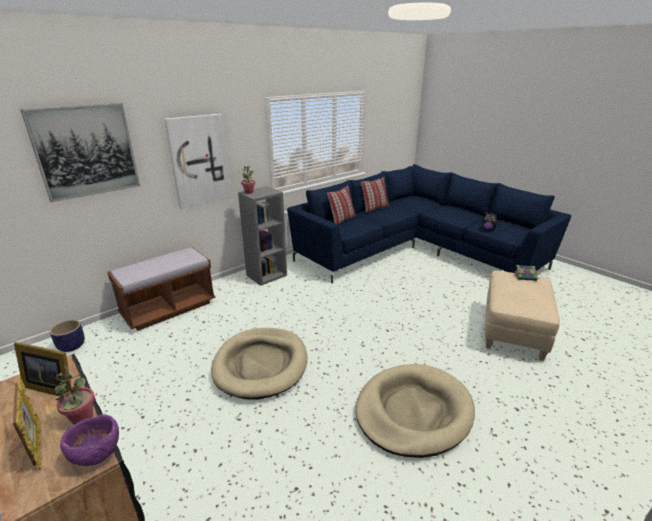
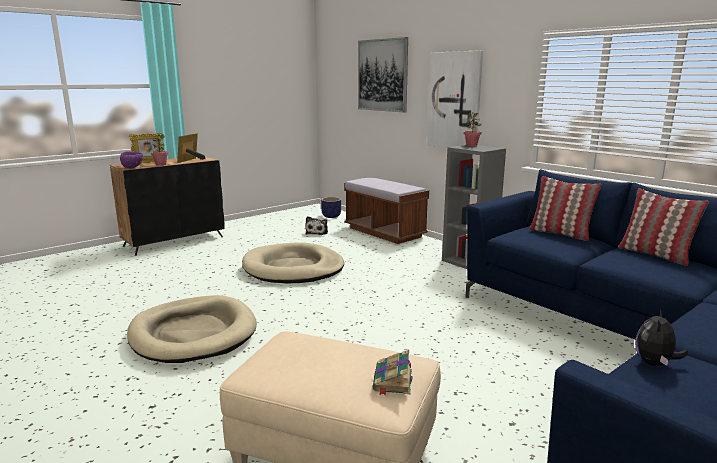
camera: 90 degrees right, 10 degrees down
none -> plush toy [305,216,328,235]

